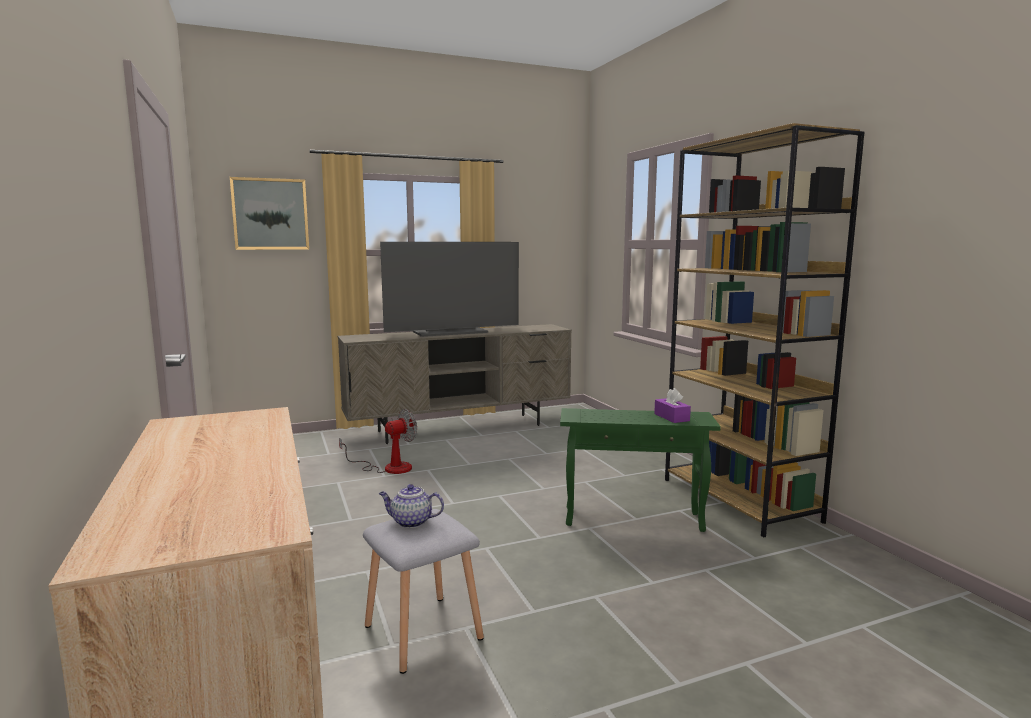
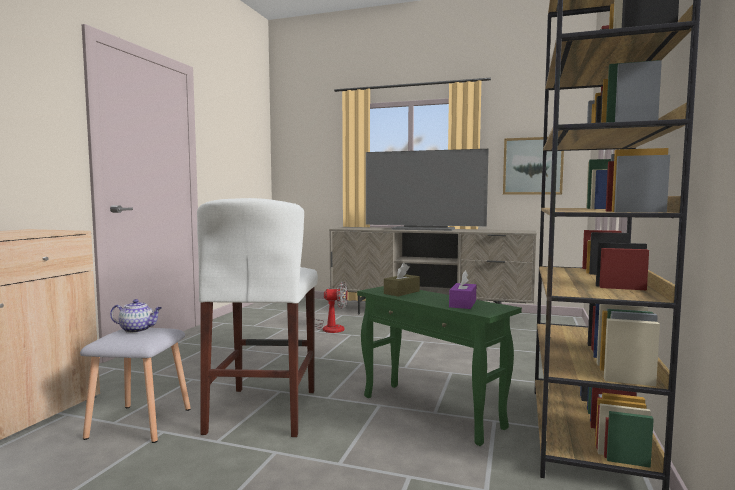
camera: 40 degrees right, 5 degrees down
picture [230,177,309,250] -> picture moved to [503,137,564,195]
teapot [379,484,444,528] -> teapot turned 135 degrees clockwise [110,299,162,333]
none -> white stool [197,198,318,437]
none -> brown tissue box [384,263,420,296]

